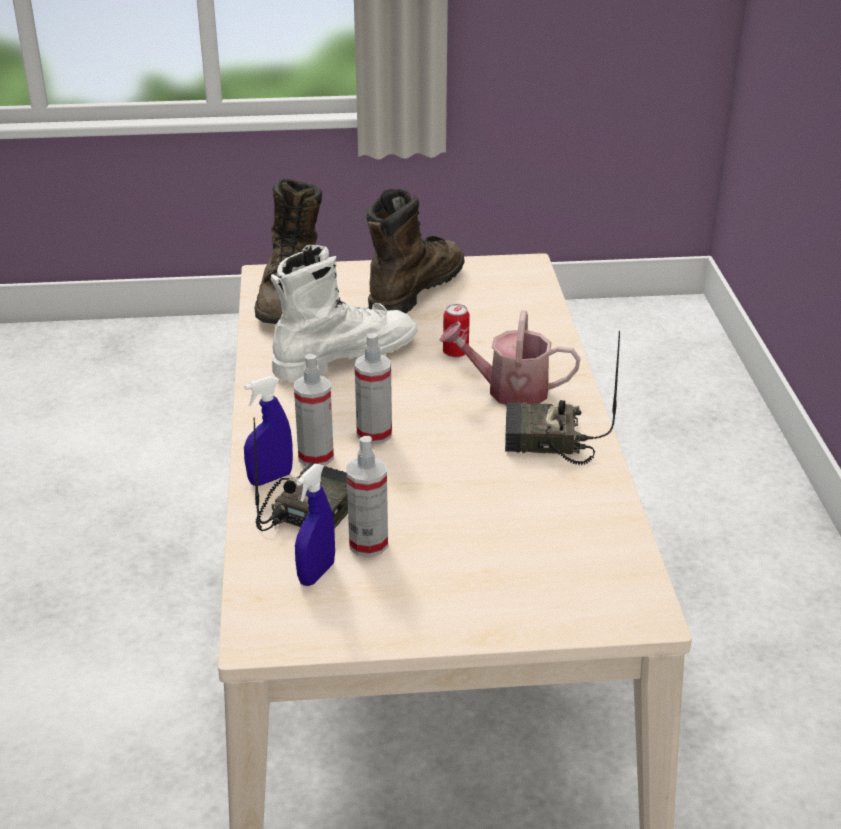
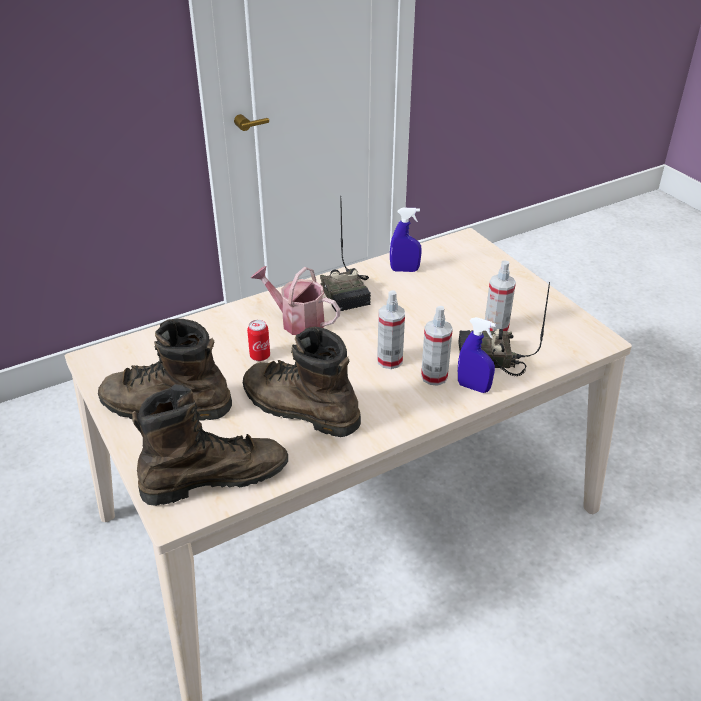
camera: 115 degrees left, 5 degrees up
white boot [271,245,418,382] -> brown boot [243,326,361,437]
blue spray bottle [295,464,335,586] -> blue spray bottle moved to [390,208,422,272]
watering can [440,310,580,405] -> watering can turned 135 degrees clockwise [251,266,340,335]

